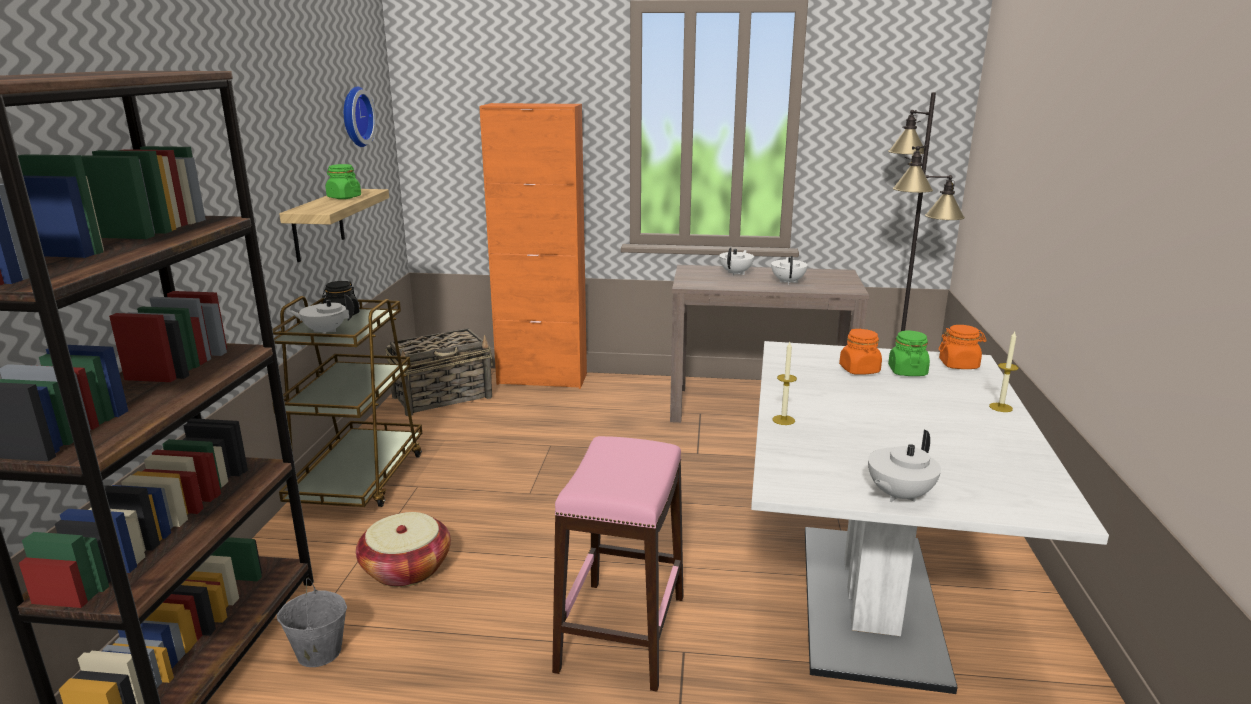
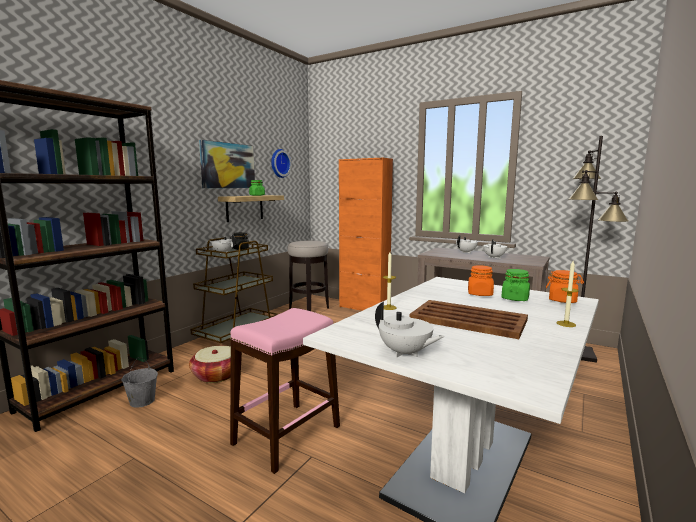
camera: 25 degrees right, 10 degrees down
basket [385,328,493,416] -> stool [288,241,329,311]
white teapot [868,430,941,502] -> white teapot turned 120 degrees counterclockwise [375,302,444,357]
none -> picture [199,140,255,188]
none -> brown tray [409,300,528,339]

